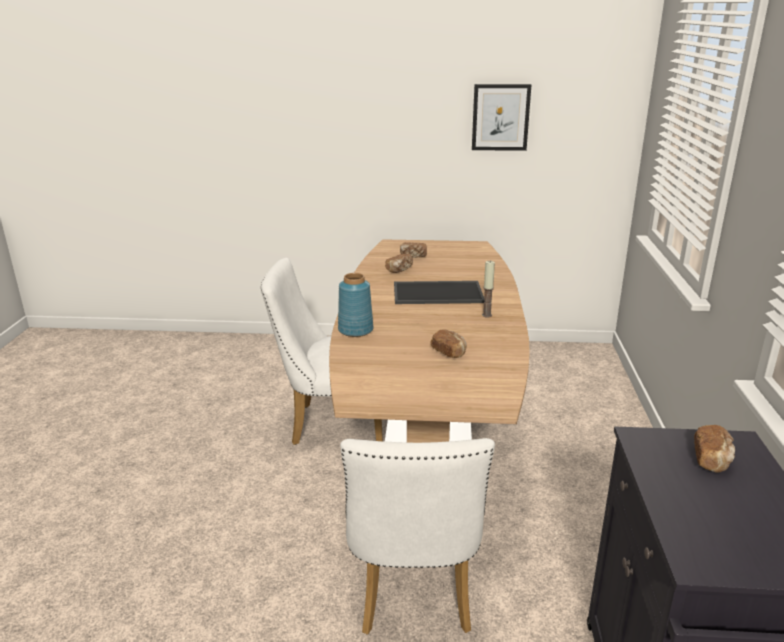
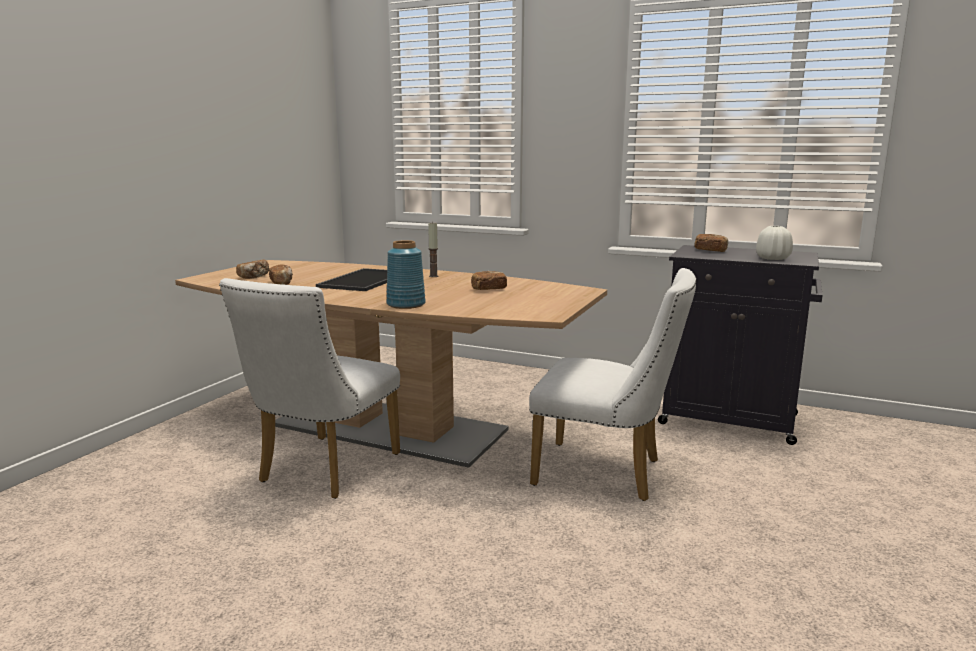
camera: 70 degrees left, 10 degrees down
picture [472,84,531,151] -> none
none -> white vase [756,226,793,260]

